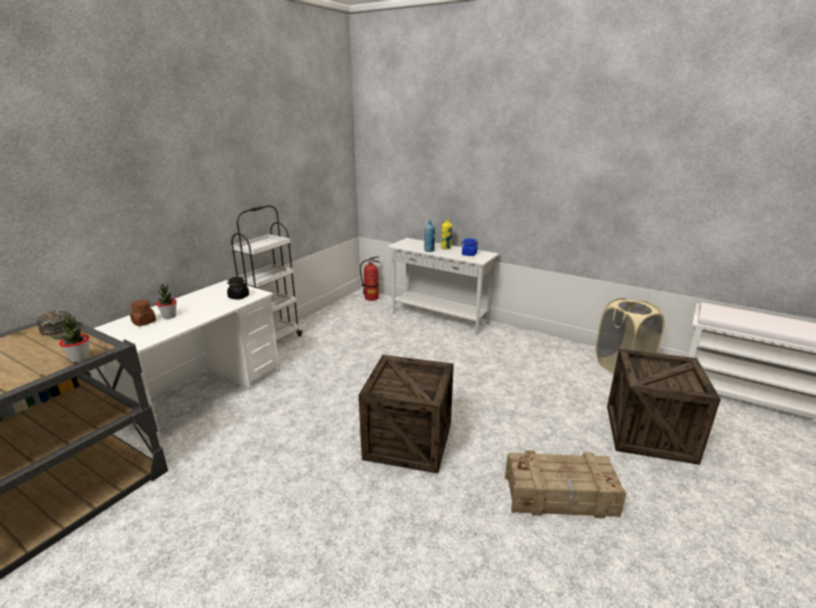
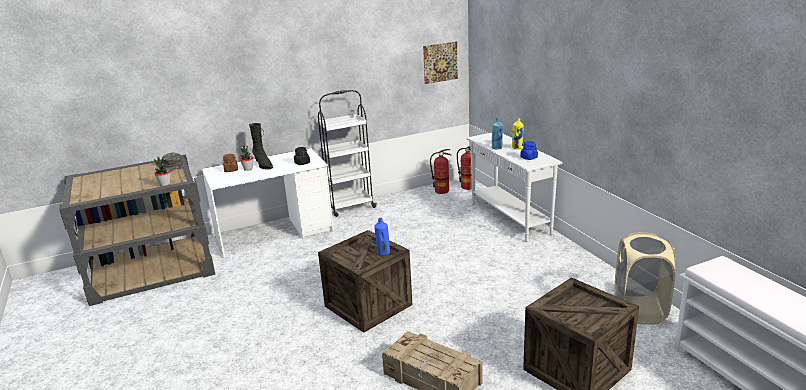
camera: 35 degrees right, 0 degrees up
none -> black boot [249,123,273,170]
none -> blue bottle [374,218,390,256]
none -> picture [423,42,458,84]
none -> fire extinguisher [430,149,451,194]

